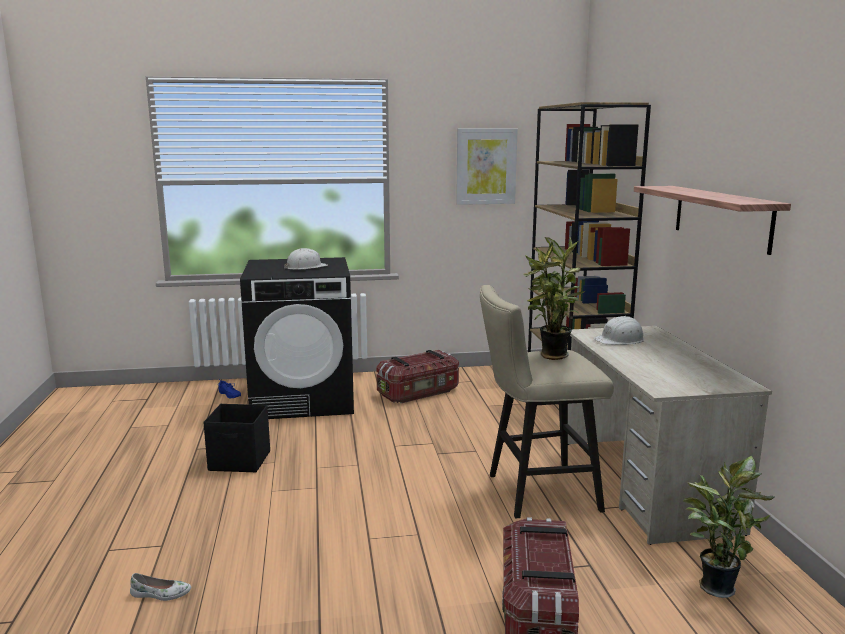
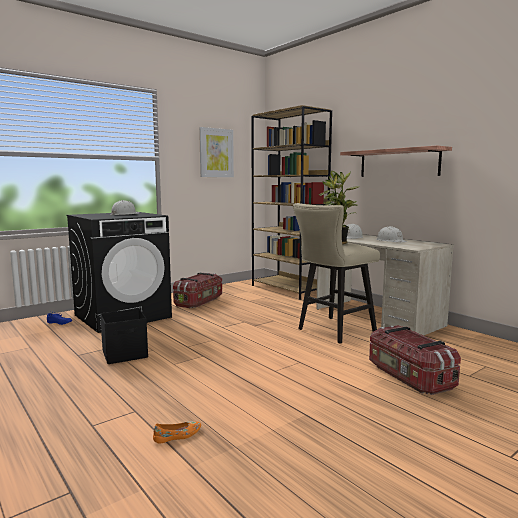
camera: 30 degrees left, 5 degrees down
white shoe [130,573,191,601] -> orange shoe [153,421,201,444]
potted plant [683,456,774,598] -> none
none -> white hard hat [376,226,408,242]

